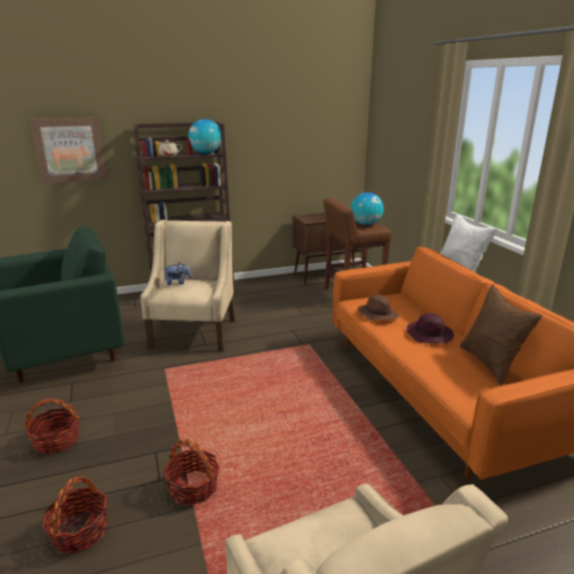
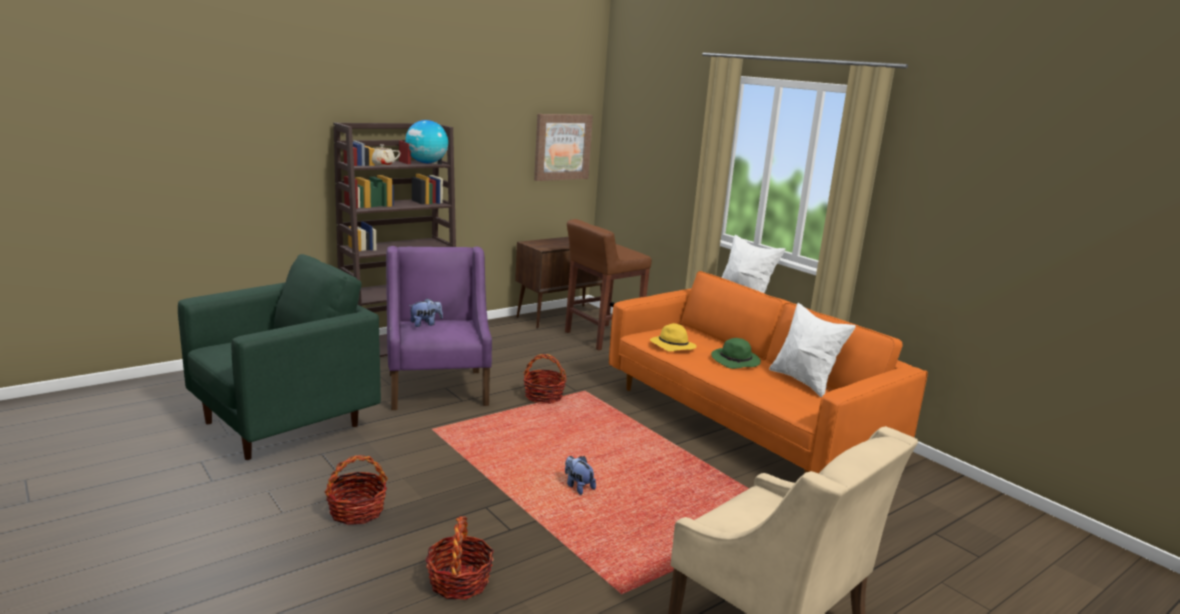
camera: 20 degrees left, 5 degrees down
picture [30,117,107,184] -> picture moved to [534,114,593,181]
beige armchair [140,220,235,352] -> purple armchair [386,246,492,410]
basket [163,439,219,506] -> basket moved to [523,354,567,404]
globe [351,192,384,225] -> none
brown hat [357,294,399,320] -> yellow hat [650,323,697,352]
purple hat [407,313,454,343] -> green hat [711,338,761,369]
brown pillow [460,284,542,386] -> white pillow [769,303,856,398]
none -> plush toy [565,456,596,495]

